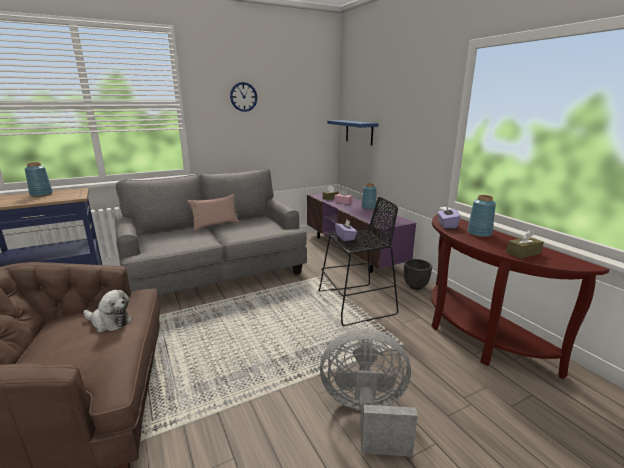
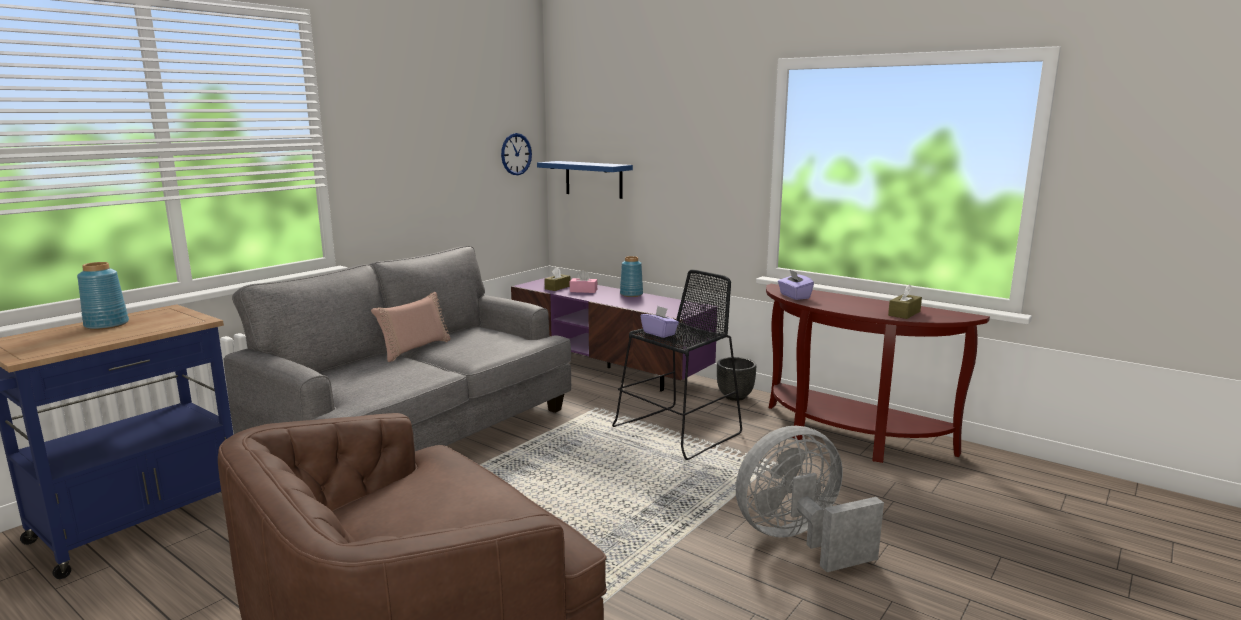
camera: 25 degrees left, 5 degrees down
plush toy [83,290,132,332] -> none
wall clock [230,82,257,112] -> wall clock moved to [501,133,532,175]
blue vase [467,195,496,237] -> none

